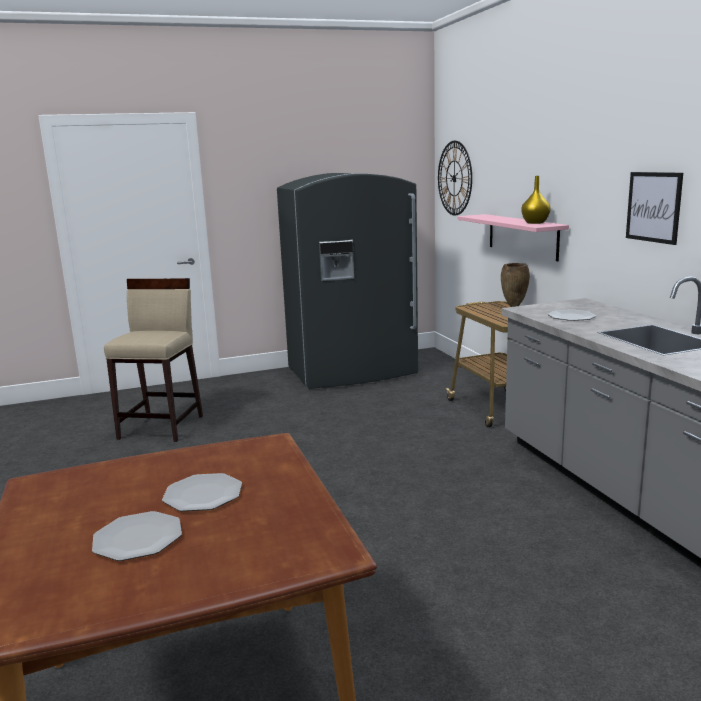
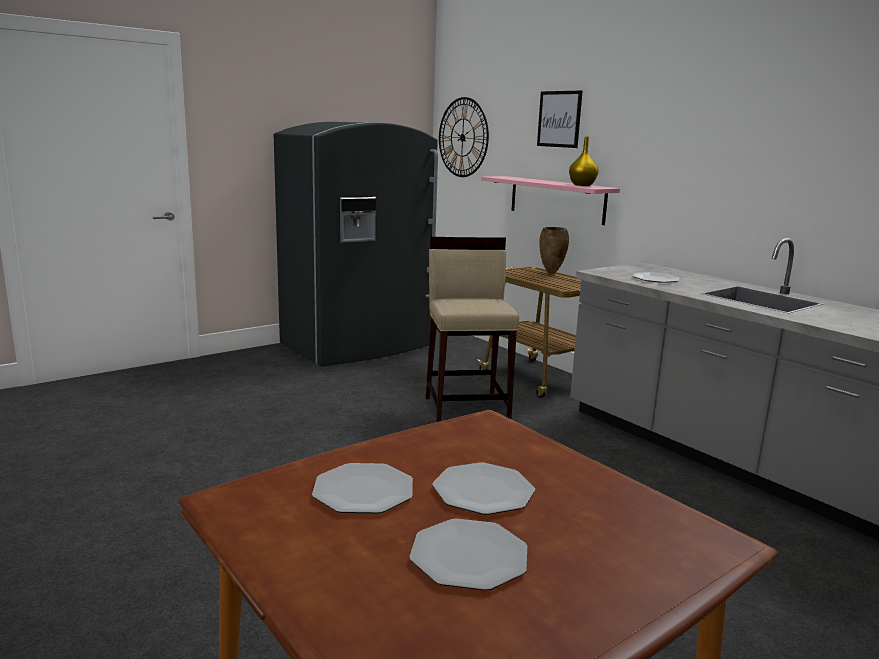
camera: 20 degrees left, 0 degrees up
beige stool [104,278,203,442] -> beige stool moved to [426,237,519,422]
picture [626,172,683,245] -> picture moved to [537,90,583,148]
none -> plate [312,463,413,513]

